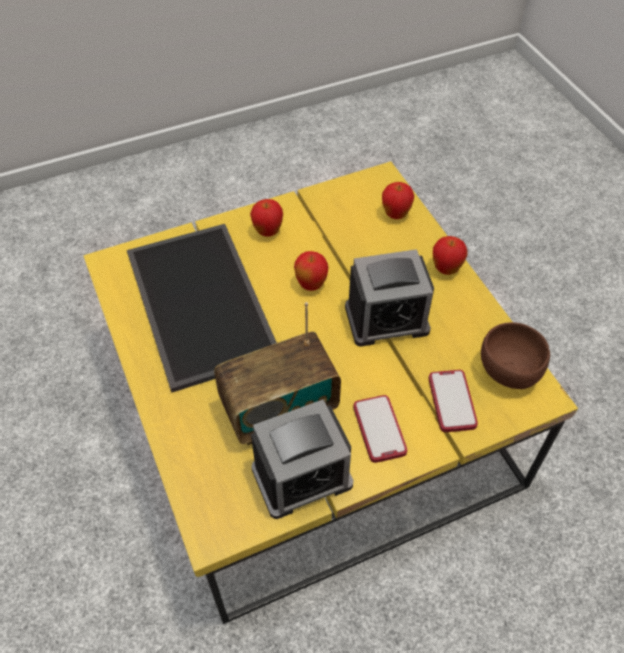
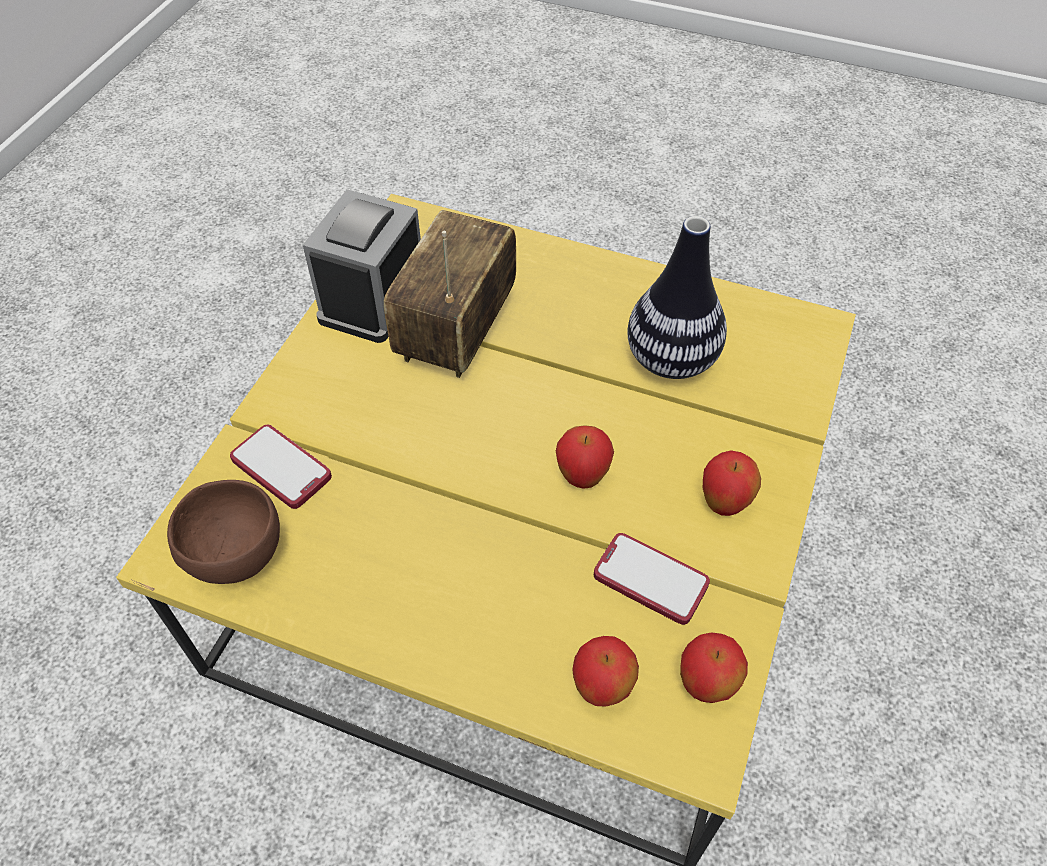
camera: 135 degrees right, 0 degrees up
tray [127,224,277,393] -> vase [628,216,727,379]
alarm clock [345,249,434,347] -> none
phone [353,395,407,463] -> phone moved to [594,533,710,625]
apple [433,236,468,275] -> apple moved to [680,632,748,703]

